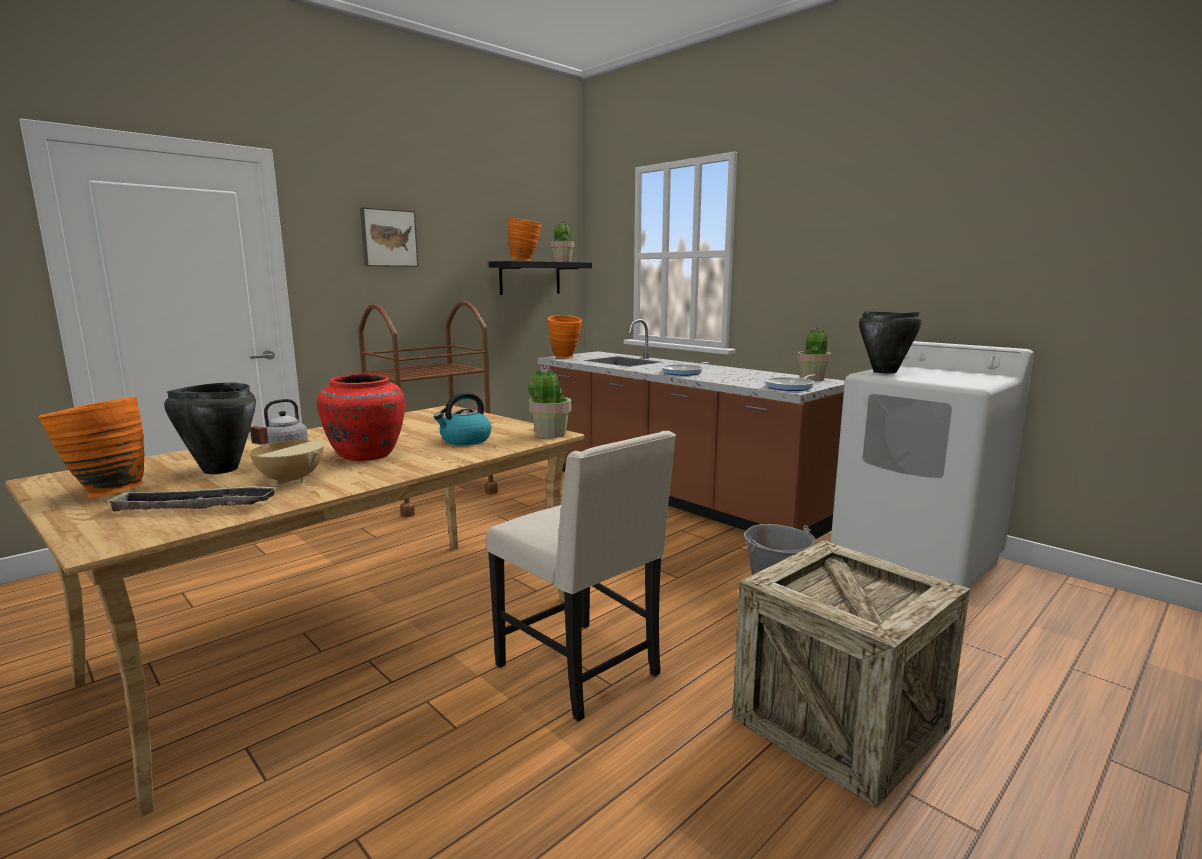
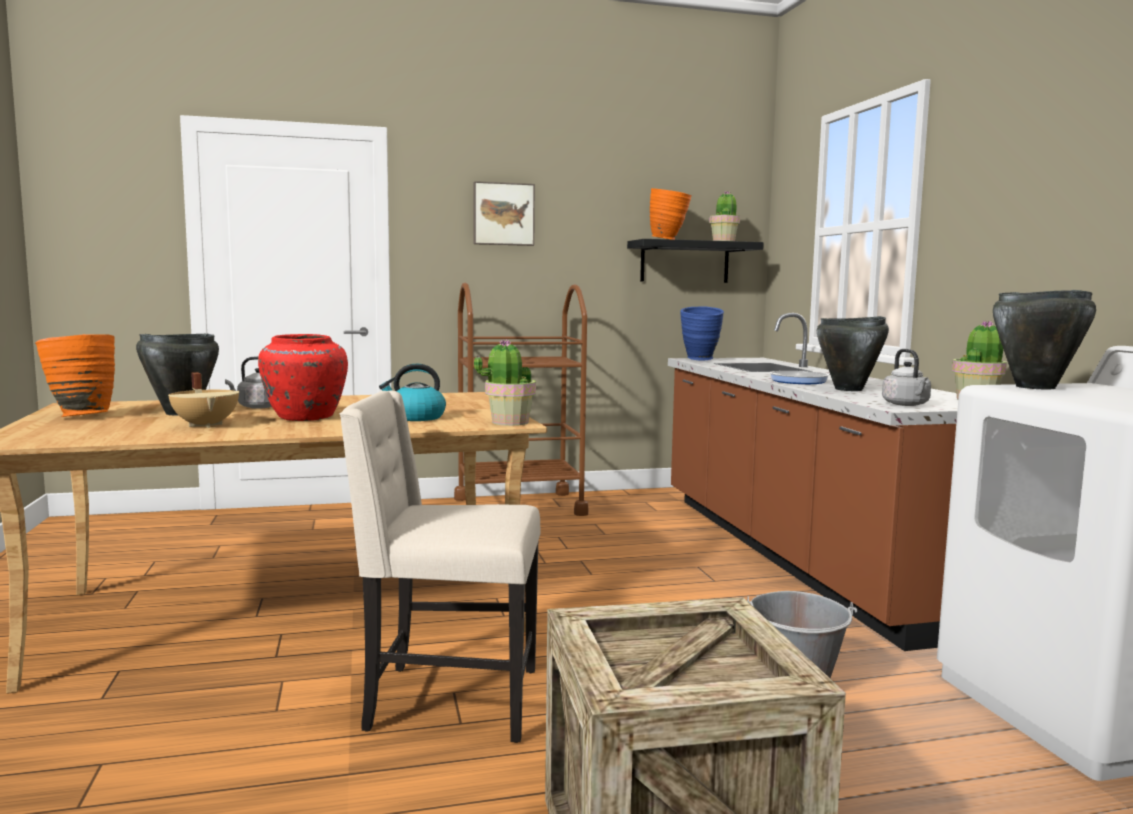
camera: 30 degrees right, 5 degrees down
tray [103,486,278,511] -> none
beige chair [486,431,676,722] -> beige chair turned 105 degrees clockwise [340,390,541,743]
orange vase [548,315,582,358] -> blue vase [681,306,724,361]
frying pan [765,374,815,391] -> grey kettle [882,349,931,406]
none -> black cooking pot [817,316,889,391]

